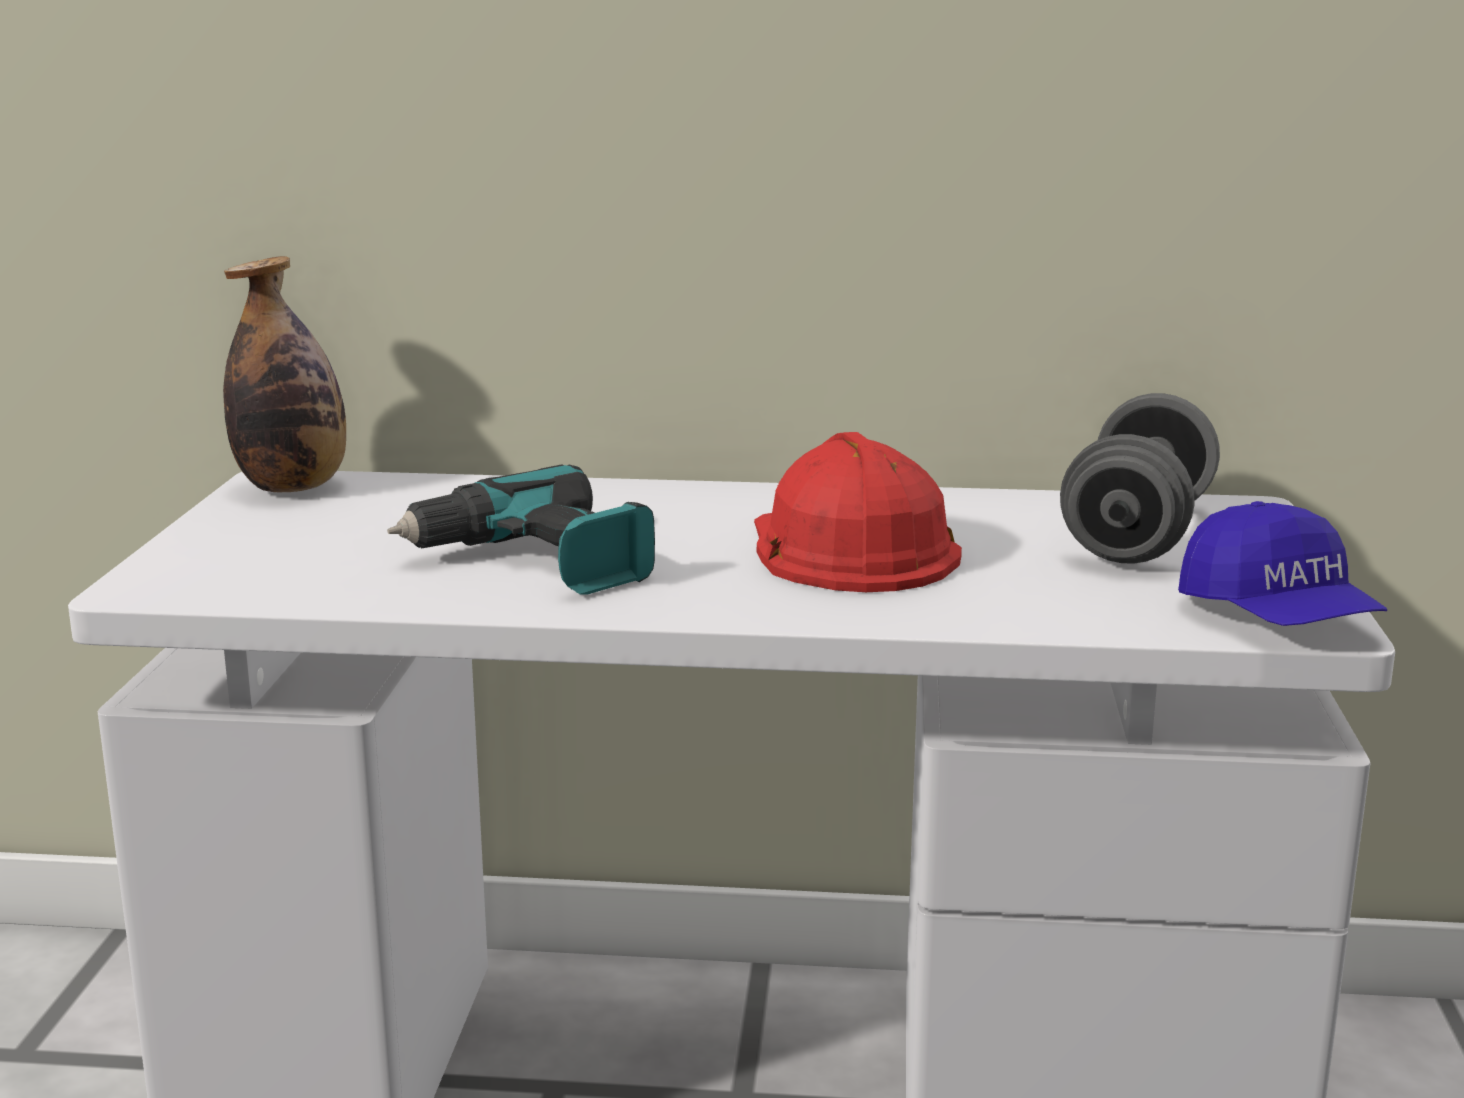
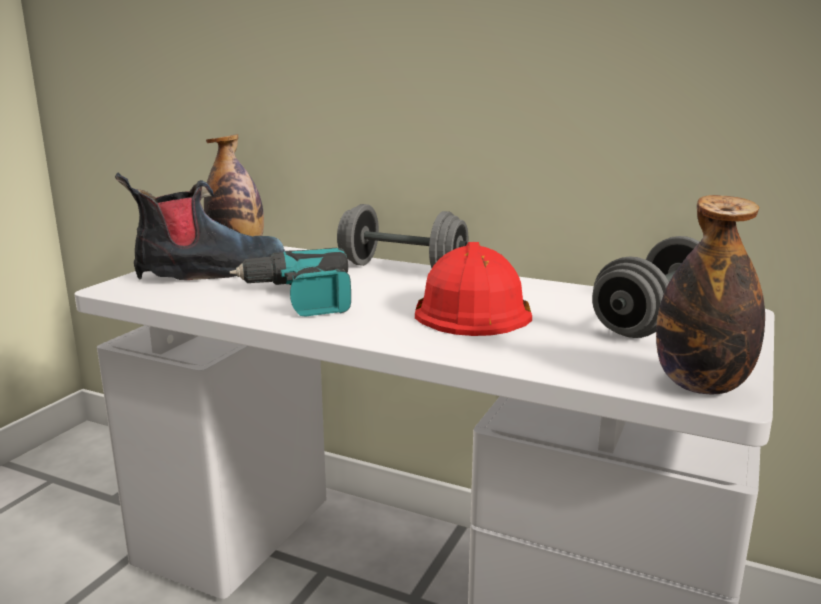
camera: 20 degrees right, 0 degrees up
blue cap [1178,501,1387,626] -> bottle [656,195,765,394]
none -> boot [115,173,286,280]
none -> grey dumbbell [337,204,468,268]

